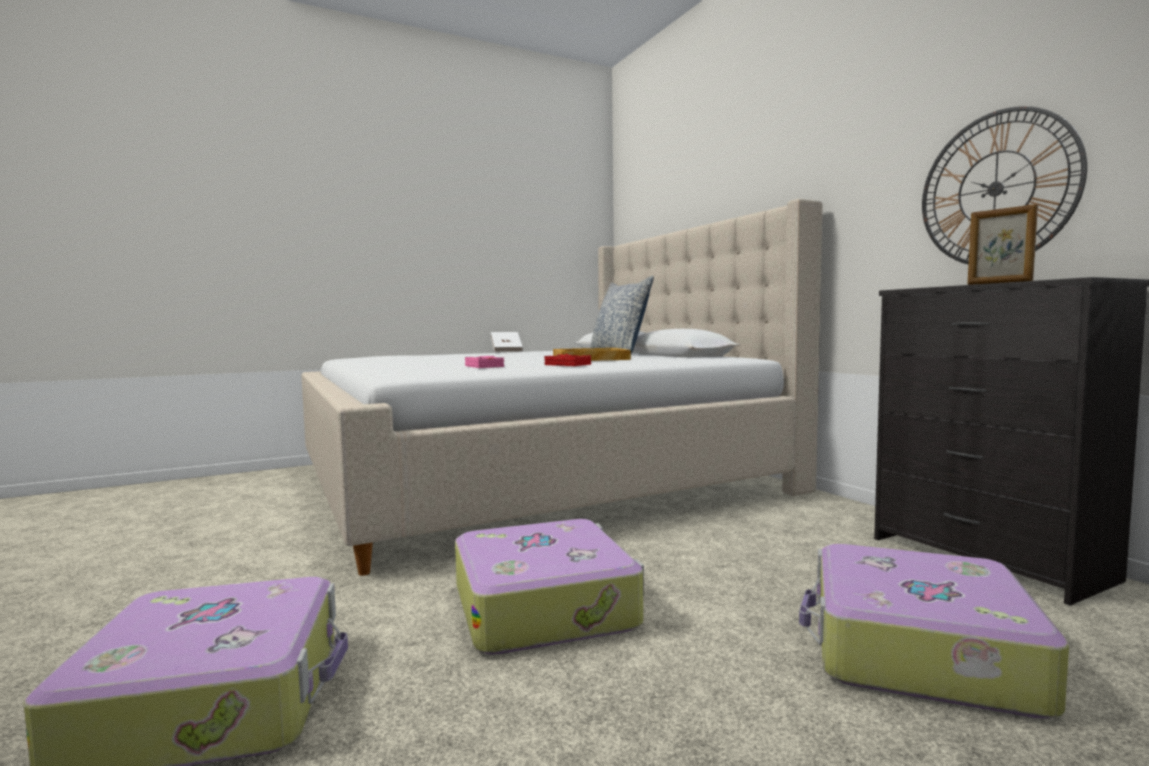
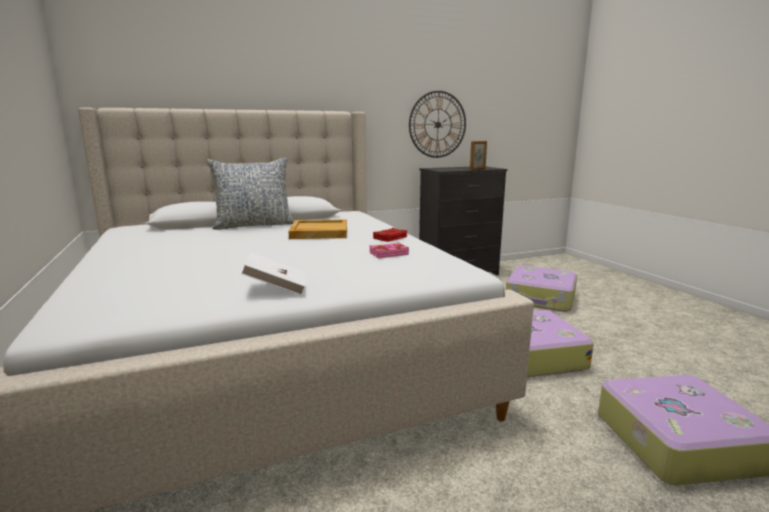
camera: 85 degrees left, 10 degrees up
white book [491,332,523,352] -> white book moved to [241,253,306,295]

